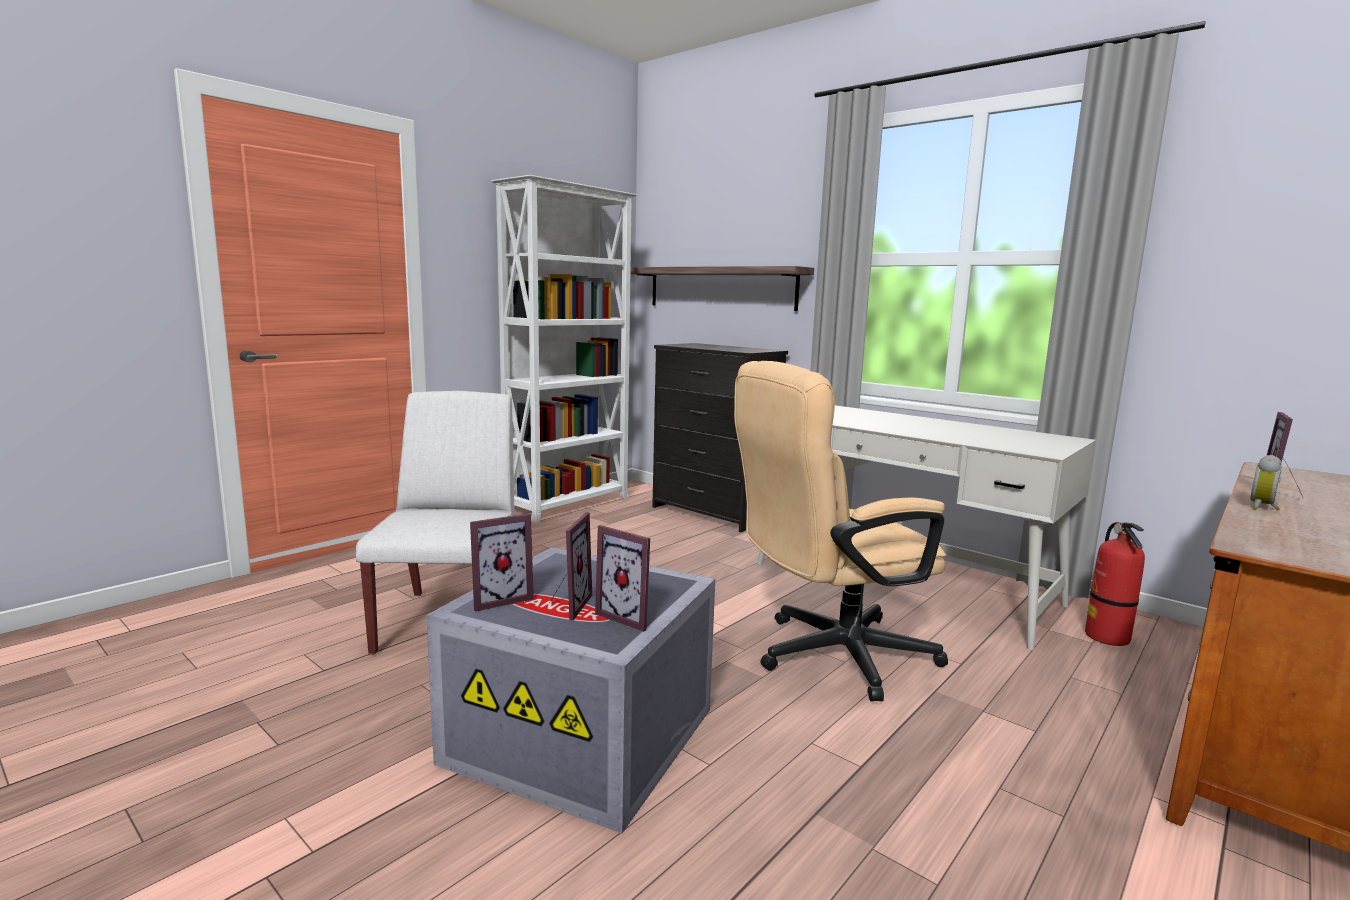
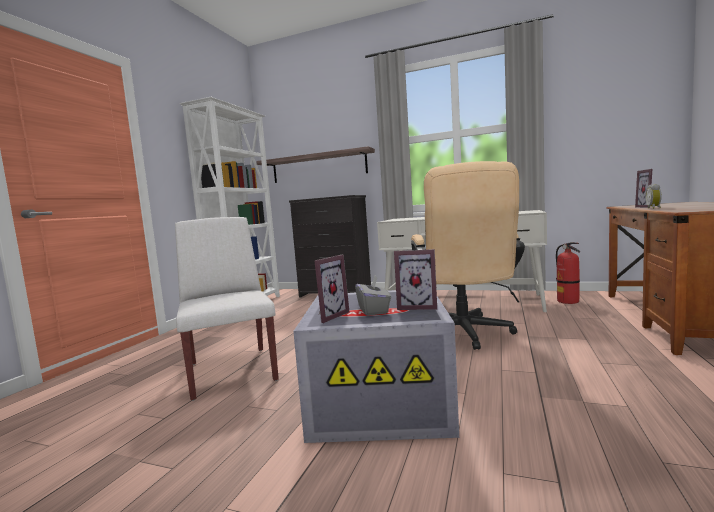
camera: 20 degrees left, 5 degrees down
picture frame [550,512,592,620] -> grey tissue box [355,275,391,316]
beige office chair [734,361,948,702] -> beige office chair turned 45 degrees counterclockwise [411,161,525,350]

